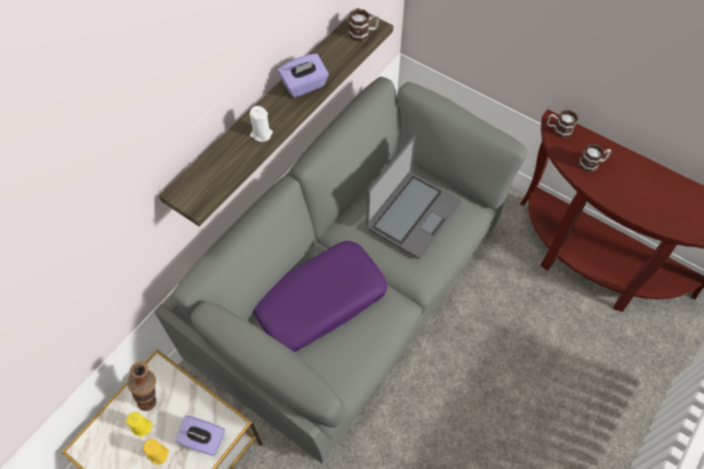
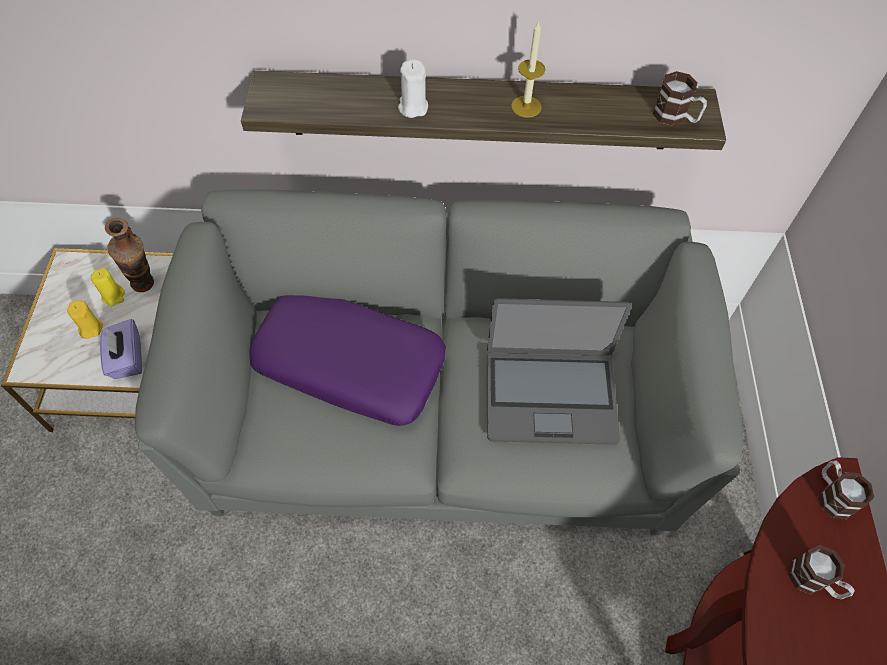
camera: 55 degrees right, 0 degrees up
purple tissue box [278,54,329,98] -> candle [511,20,546,118]

